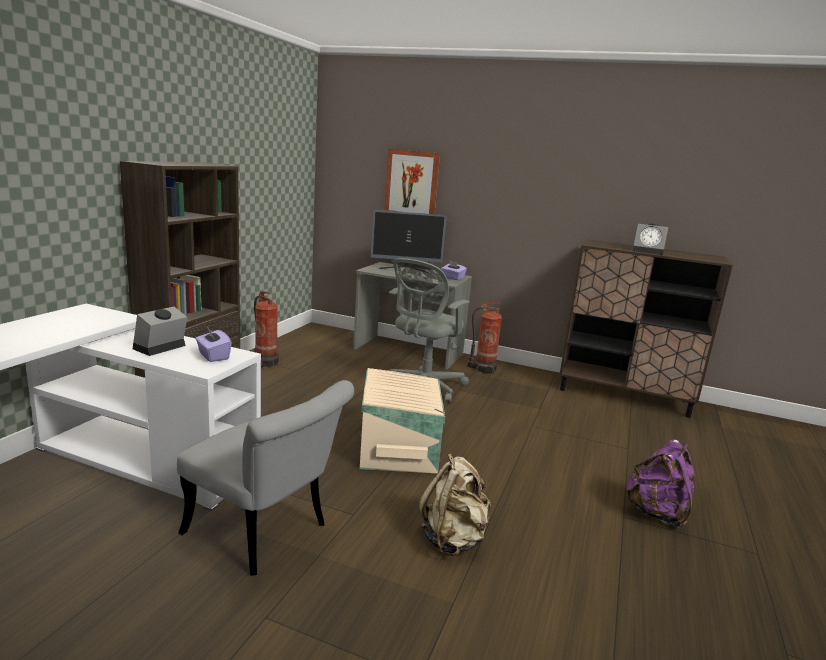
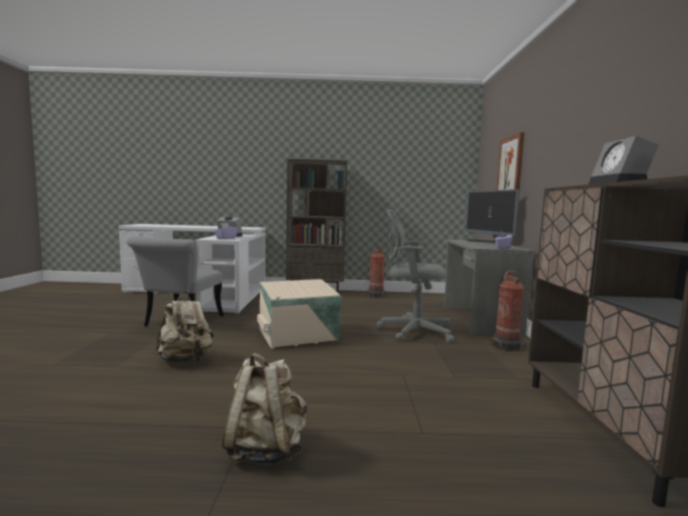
camera: 70 degrees right, 10 degrees down
purple backpack [626,439,695,528] -> beige backpack [222,353,307,465]

